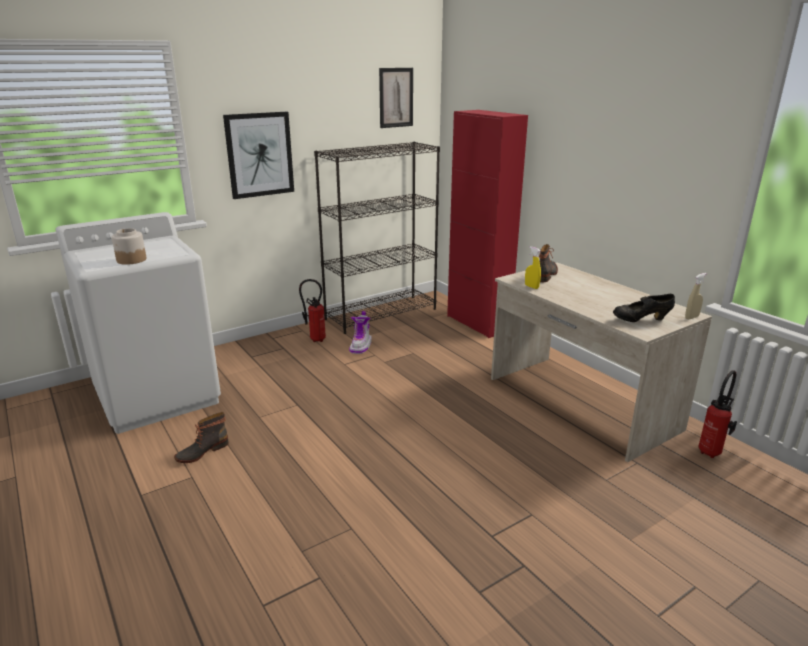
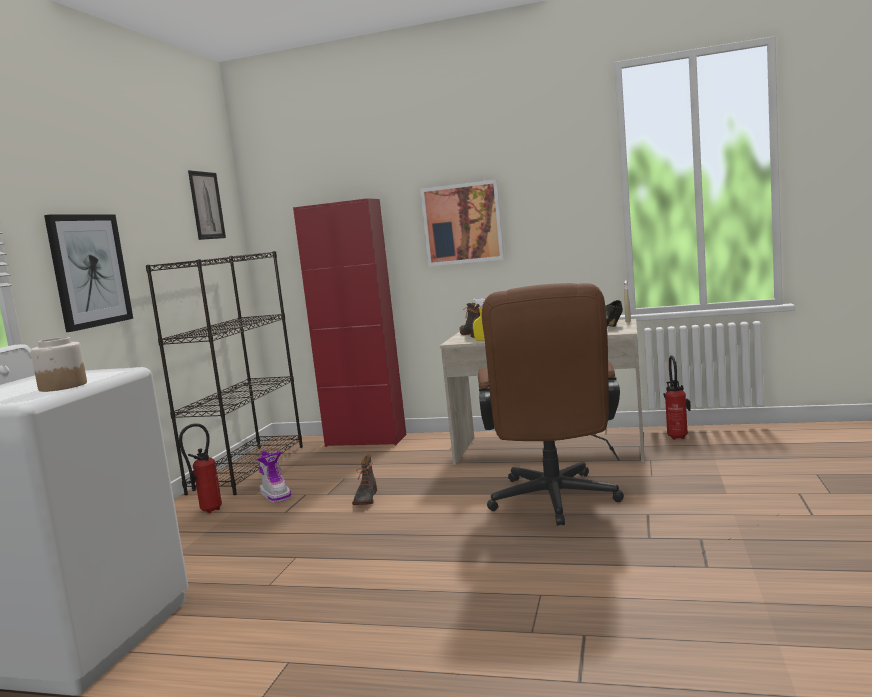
camera: 40 degrees left, 15 degrees down
boot [174,412,229,463] -> boot moved to [352,455,377,505]
none -> picture [420,179,504,266]
none -> brown office chair [478,283,624,526]

